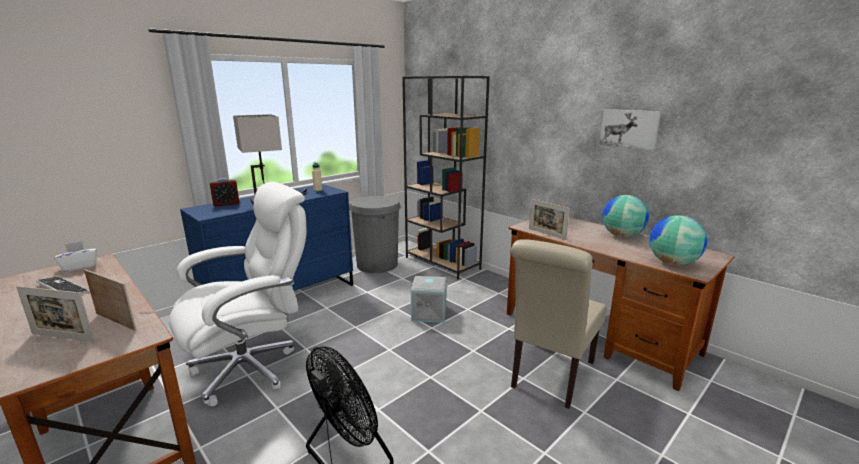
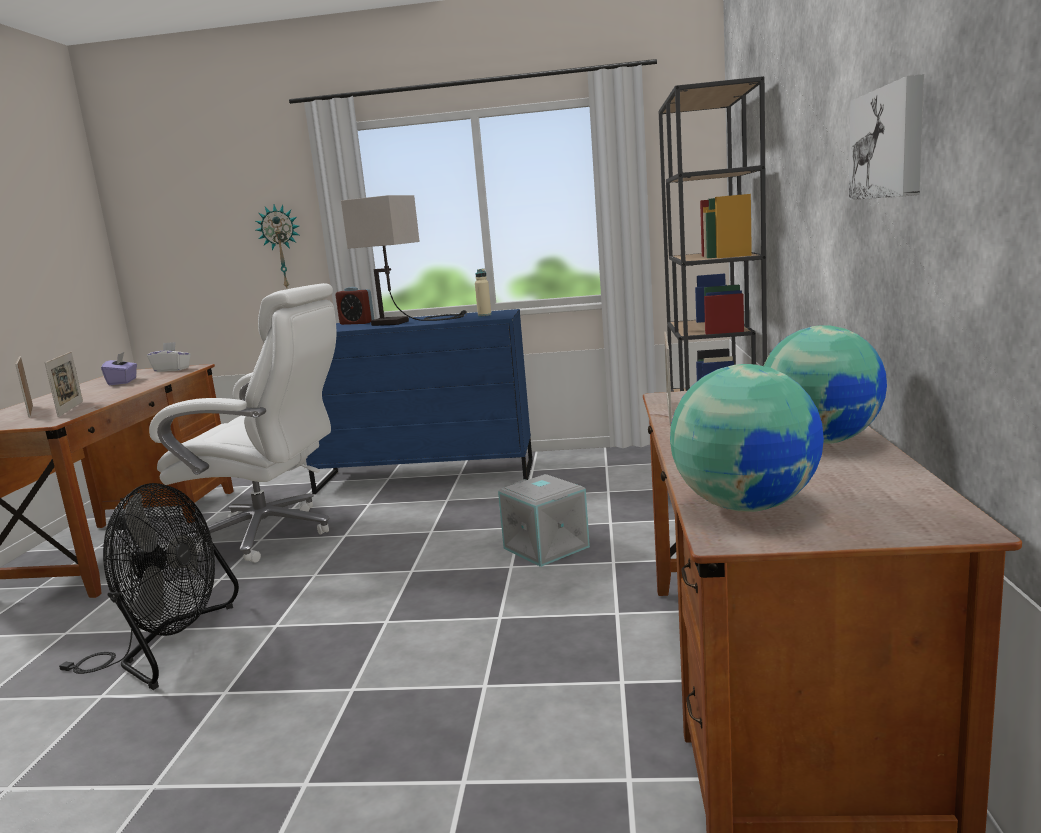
camera: 50 degrees right, 5 degrees down
keyboard [36,277,90,294] -> purple tissue box [101,352,137,385]
grey trash can [349,196,401,273] -> none
beige chair [511,239,607,409] -> none
none -> wall clock [256,205,299,288]

